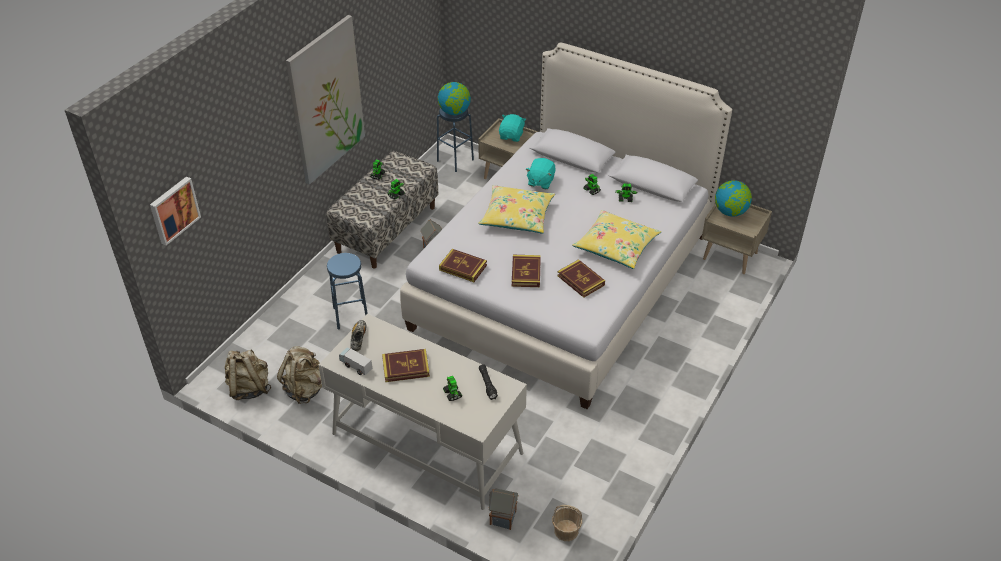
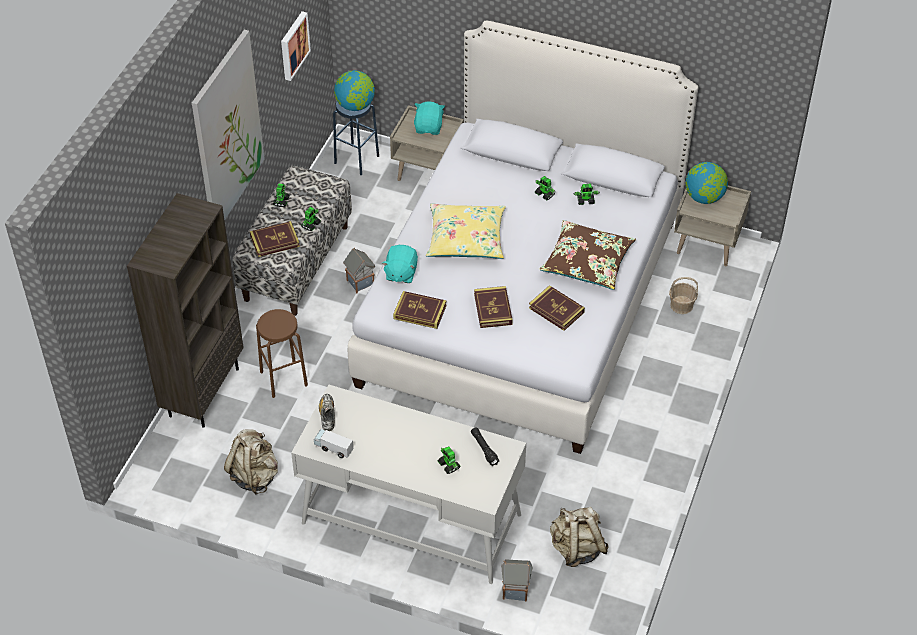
camera: 10 degrees left, 5 degrees up
picture [150,176,201,245] -> picture moved to [281,11,311,81]
beige backpack [225,350,271,400] -> beige backpack moved to [550,507,609,567]
blue stool [327,253,368,330] -> brown stool [256,309,308,398]
book [382,349,430,382] -> book moved to [250,221,300,257]
turquoise plush toy [526,158,556,189] -> turquoise plush toy moved to [382,245,418,283]
basket [552,505,582,541] -> basket moved to [669,277,698,314]
yellow pillow [572,210,661,269] -> brown pillow [540,220,636,290]
none -> brown bookcase [127,193,244,428]

